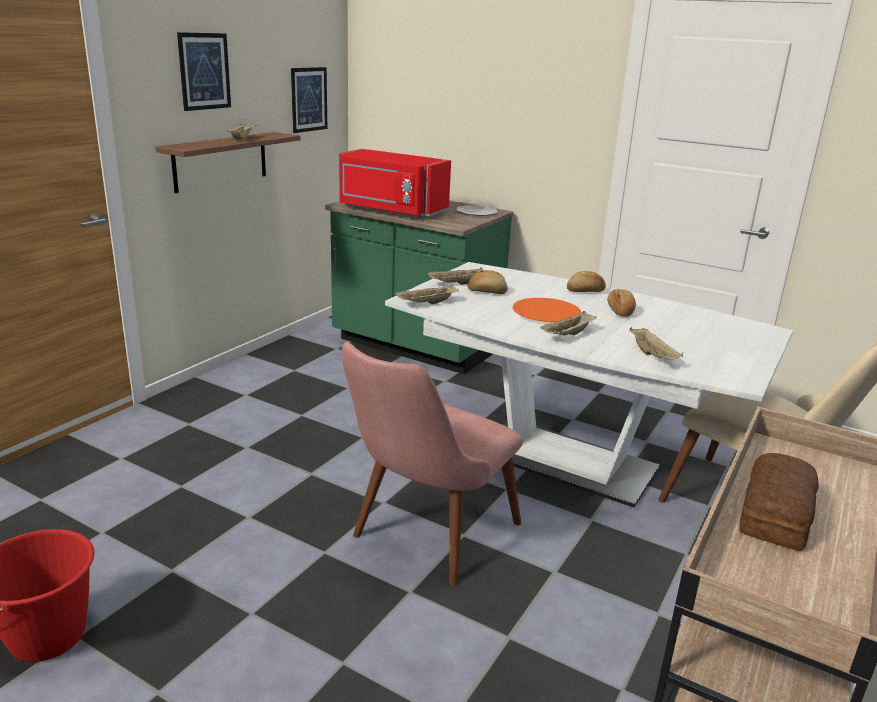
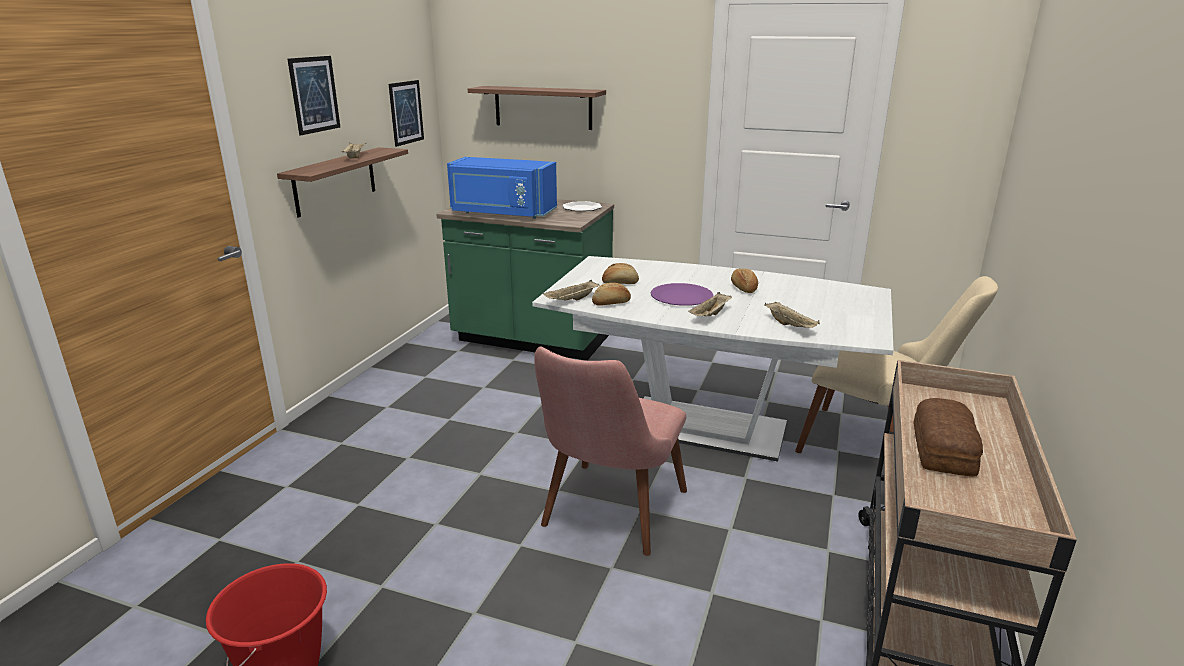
camera: 10 degrees left, 0 degrees up
red microwave [339,149,451,218] -> blue microwave [447,157,557,219]
beige tray [427,267,483,285] -> none
orange plate [513,298,581,322] -> purple plate [651,283,713,306]
bread [567,271,606,292] -> bread moved to [592,283,631,306]
none -> shelf [468,86,606,130]

